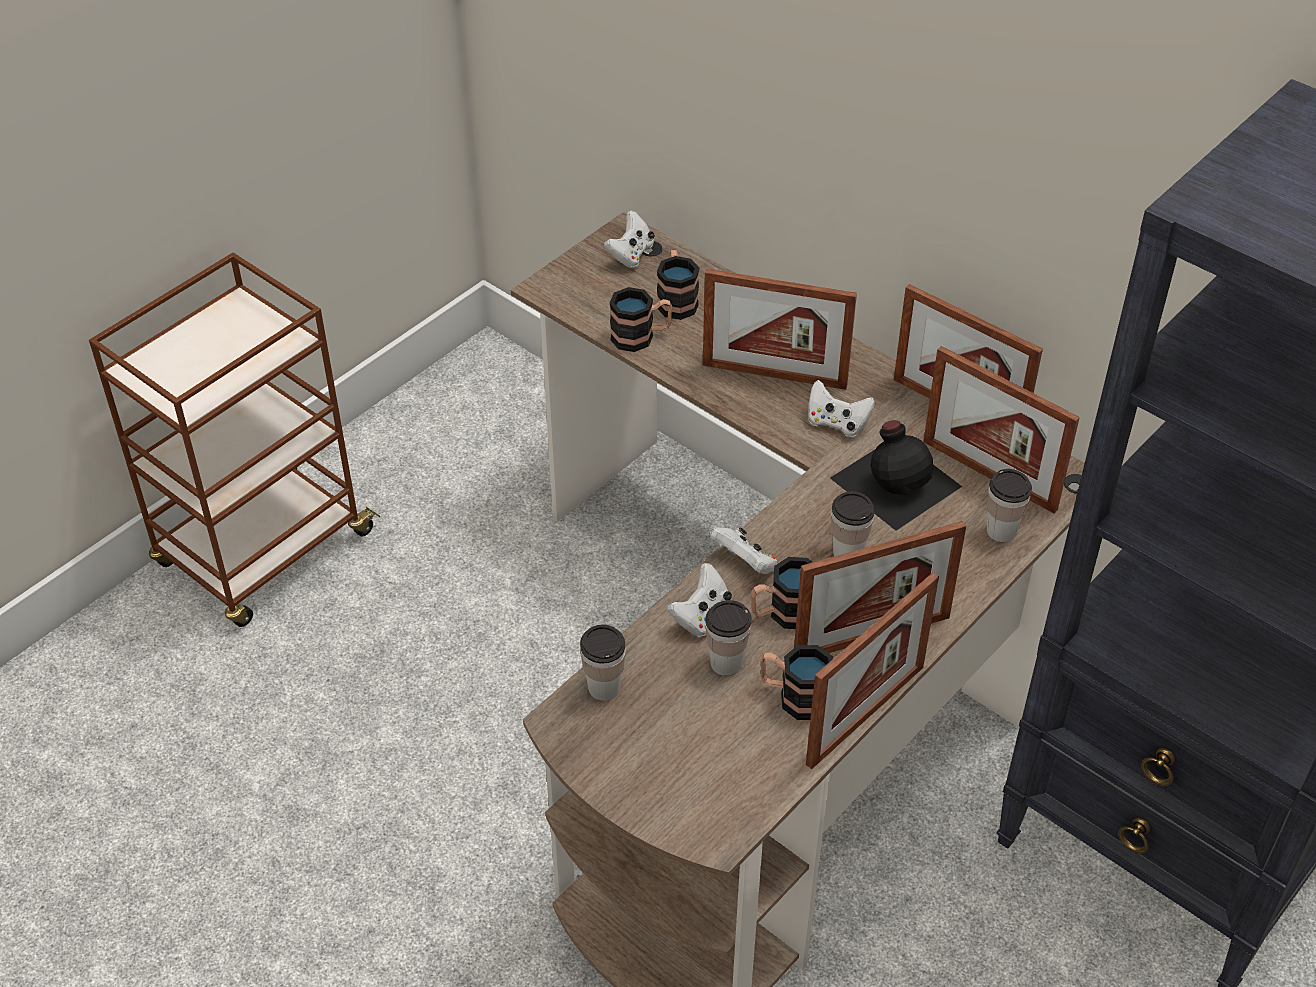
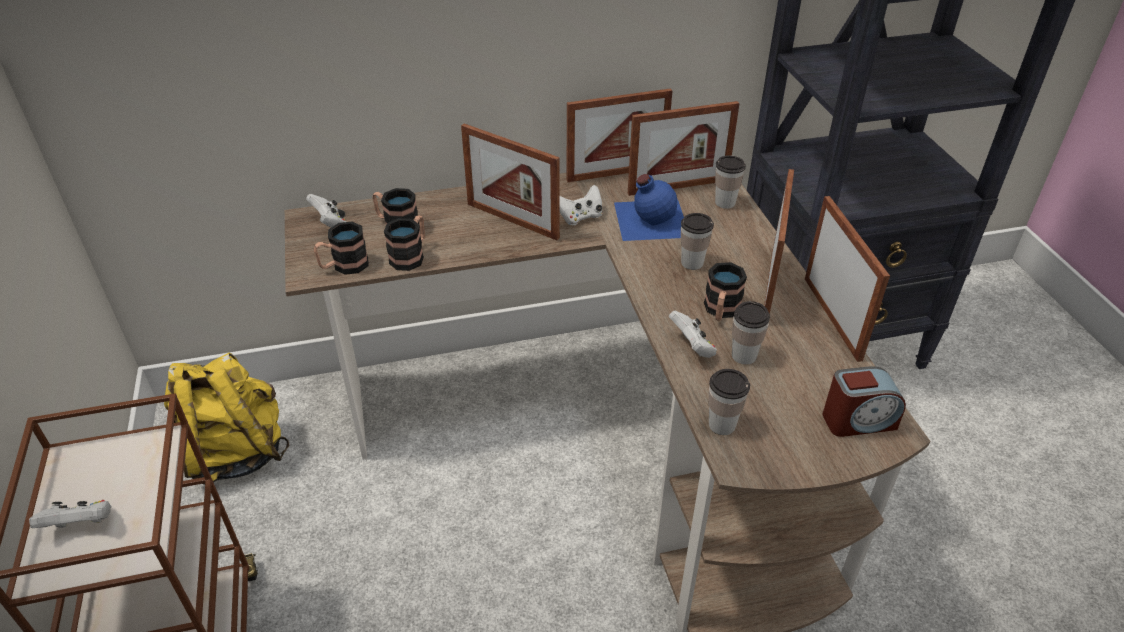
camera: 55 degrees left, 5 degrees down
picture frame [703,269,857,390] -> picture frame turned 75 degrees clockwise [461,124,560,241]
white game controller [710,527,777,574] -> white game controller moved to [29,500,111,528]
mug [760,645,833,720] -> mug moved to [314,222,369,275]
black bottle [830,420,962,531] -> blue bottle [614,174,684,241]
none -> yellow backpack [164,353,290,485]
none -> alarm clock [823,366,906,437]

